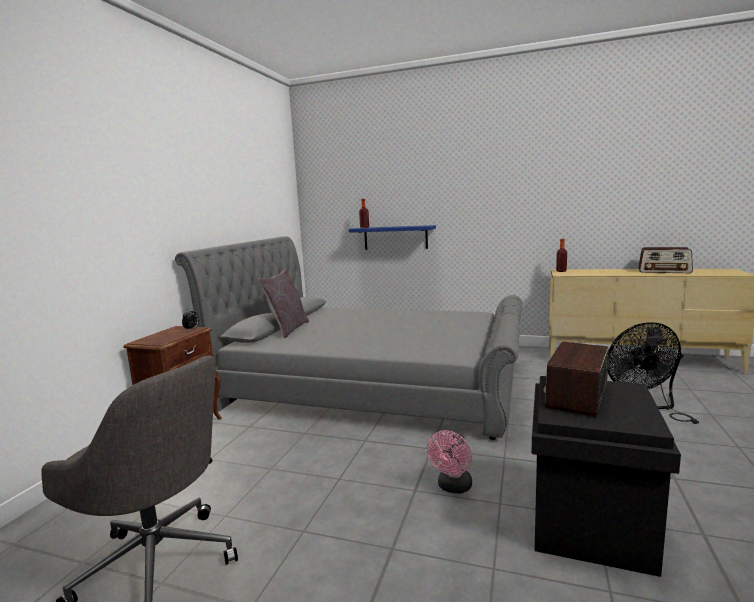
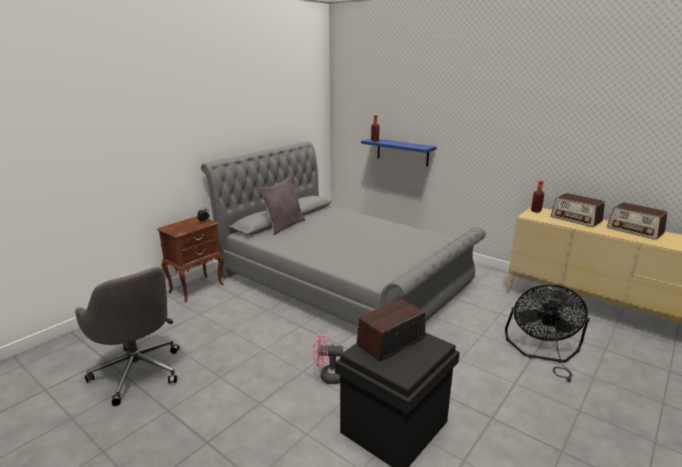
camera: 20 degrees right, 10 degrees up
pink fan [427,430,472,494] -> pink fan turned 45 degrees clockwise [313,334,343,384]
none -> radio [551,193,605,227]

